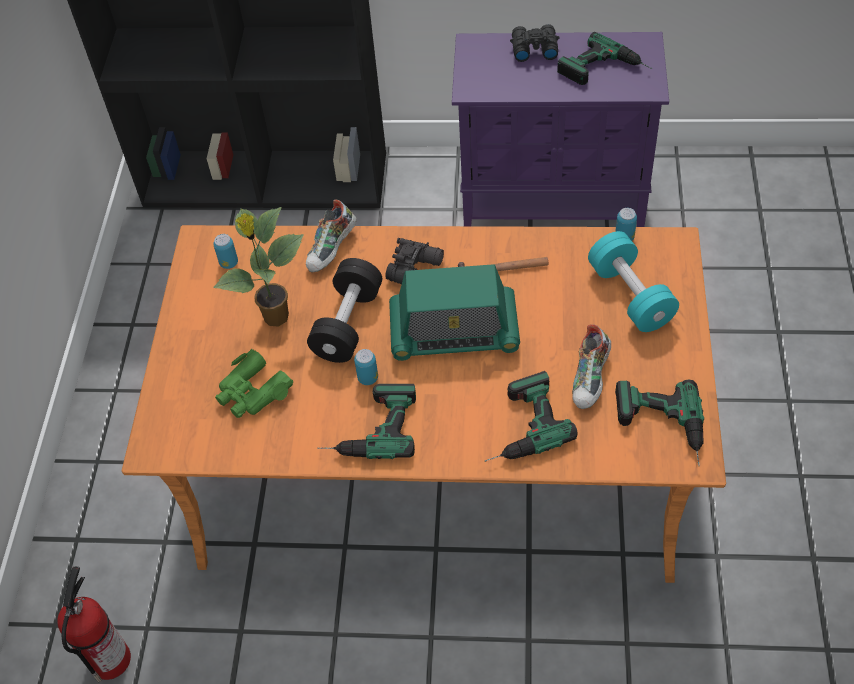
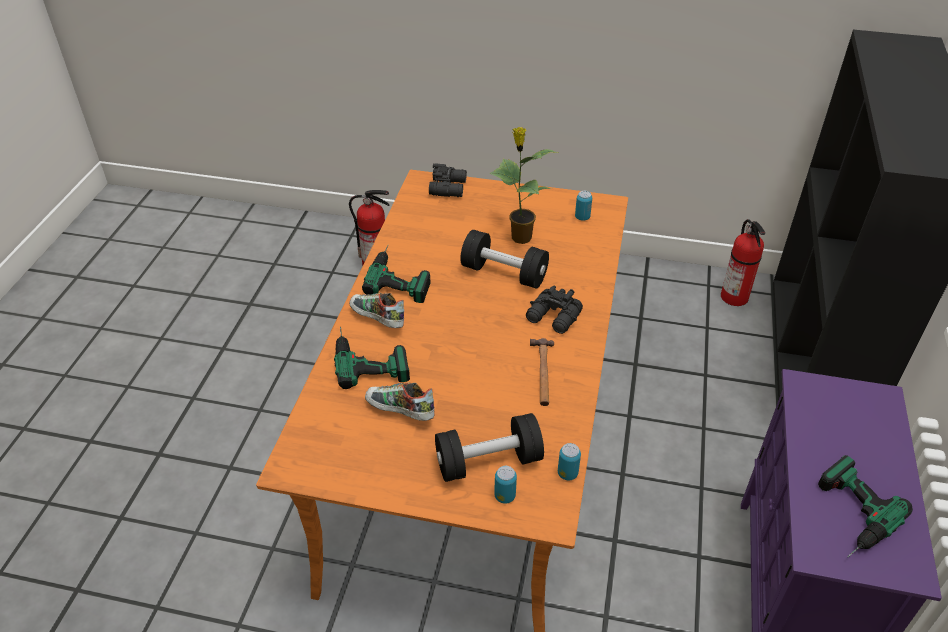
camera: 95 degrees right, 10 degrees down
green binoculars [215,349,293,418] -> none
shoe [306,200,357,273] -> shoe moved to [349,293,404,328]
can [354,349,378,385] -> can moved to [494,466,517,504]
radio [389,264,520,361] -> none
black binoculars [510,24,559,62] -> black binoculars moved to [429,163,467,197]
turquoise dumbbell [588,231,679,332] -> black dumbbell [435,413,544,482]
power drill [615,380,704,466] -> none
none -> fire extinguisher [721,219,765,306]

